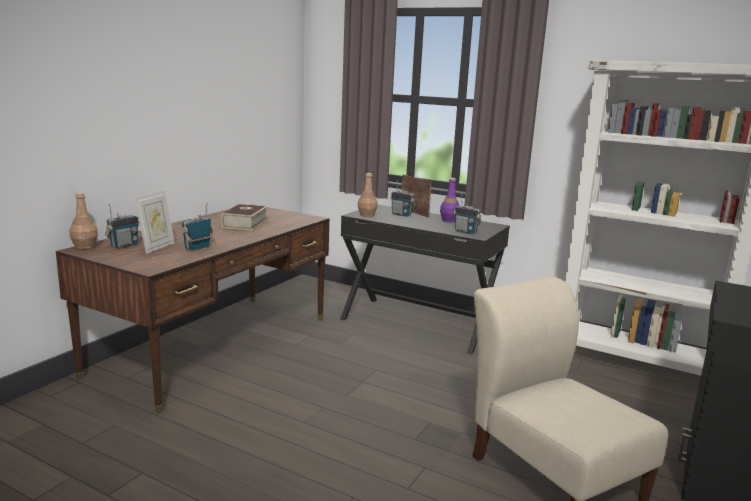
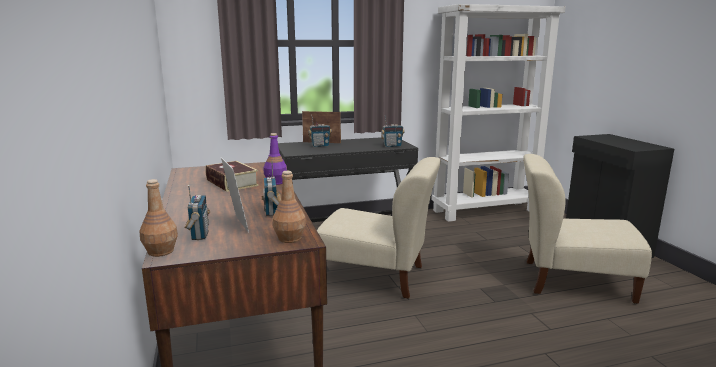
camera: 45 degrees left, 0 degrees up
brown bottle [358,173,378,217] -> brown bottle moved to [273,171,306,243]
purple bottle [440,178,460,222] -> purple bottle moved to [264,133,287,185]
none -> beige chair [317,157,441,299]

